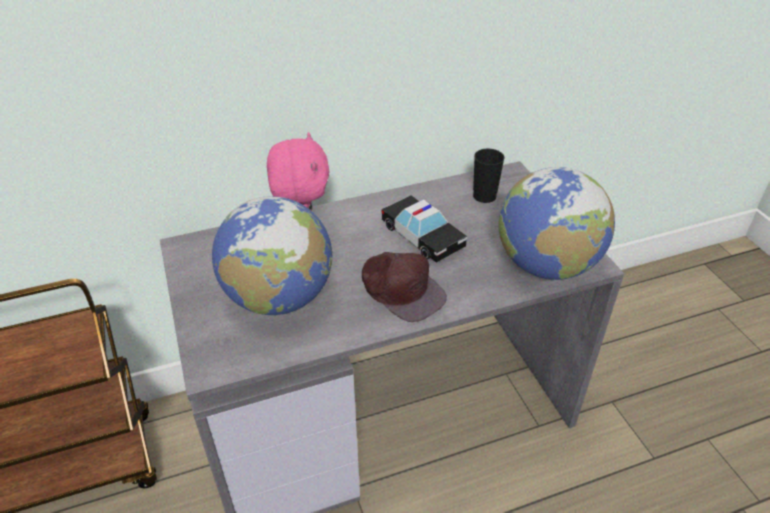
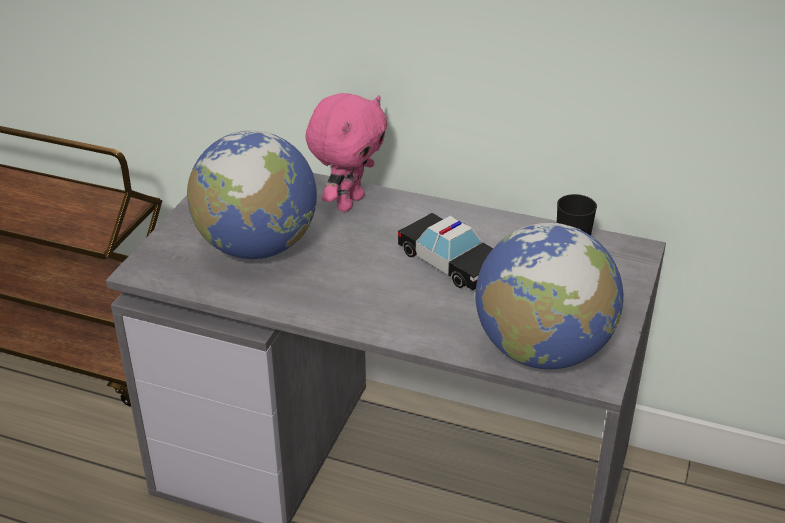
camera: 40 degrees right, 5 degrees down
brown cap [362,252,447,322] -> none
toy car [382,195,467,263] -> toy car turned 45 degrees counterclockwise [398,213,493,290]

